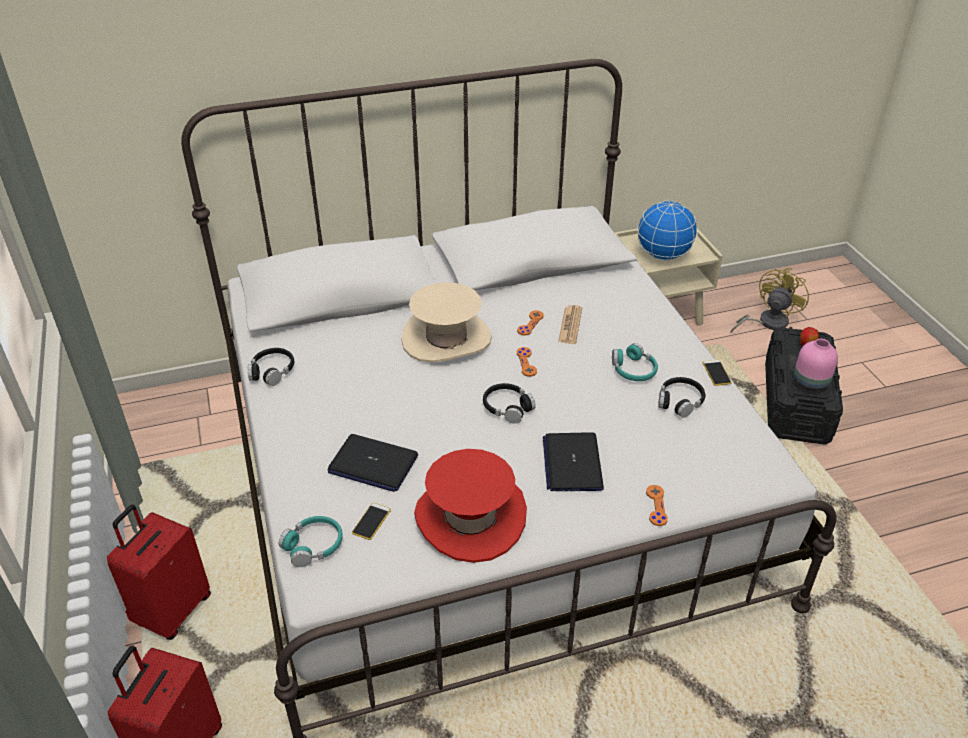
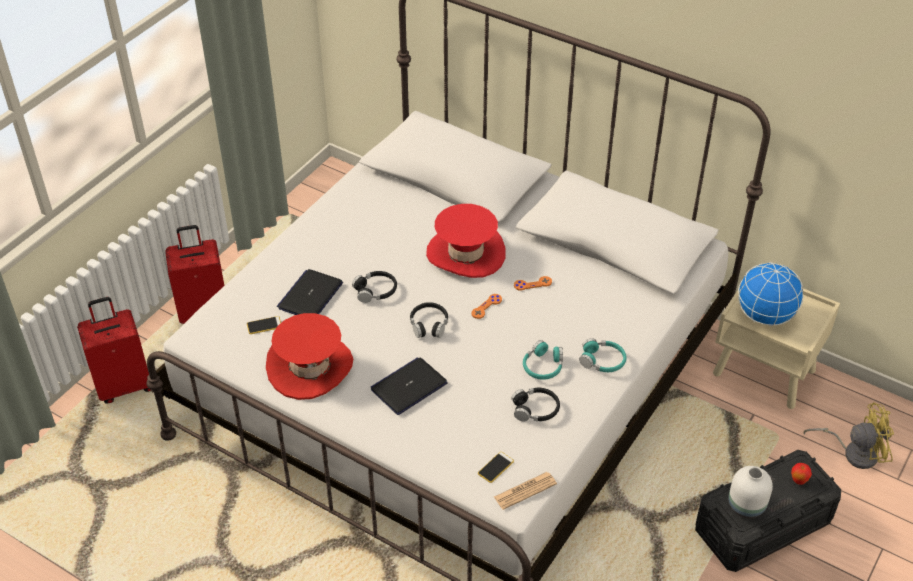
camera: 50 degrees right, 5 degrees up
black headphones [248,348,294,386] -> black headphones moved to [352,271,397,303]
turquoise headphones [279,516,343,567] -> turquoise headphones moved to [579,338,627,372]
laptop [328,434,418,492] -> laptop turned 45 degrees clockwise [277,269,343,315]
beige hat [401,282,492,363] -> red hat [426,204,505,278]
newspaper [558,305,582,344] -> newspaper moved to [494,472,557,510]
orange game controller [646,485,668,526] -> none
phone [703,360,732,386] -> phone moved to [478,452,514,483]
pink vase [794,339,838,392] -> white vase [728,466,773,518]

